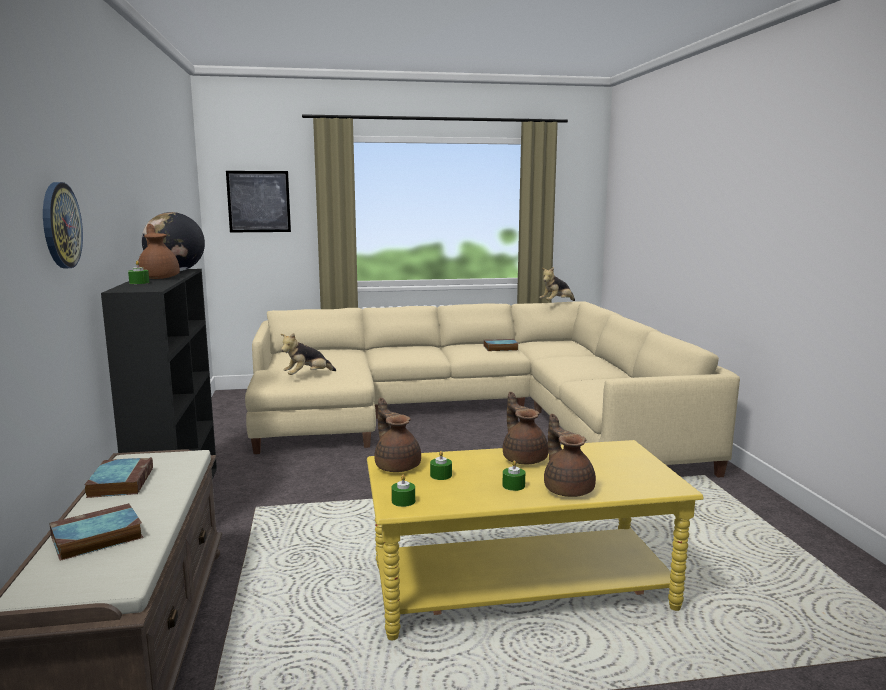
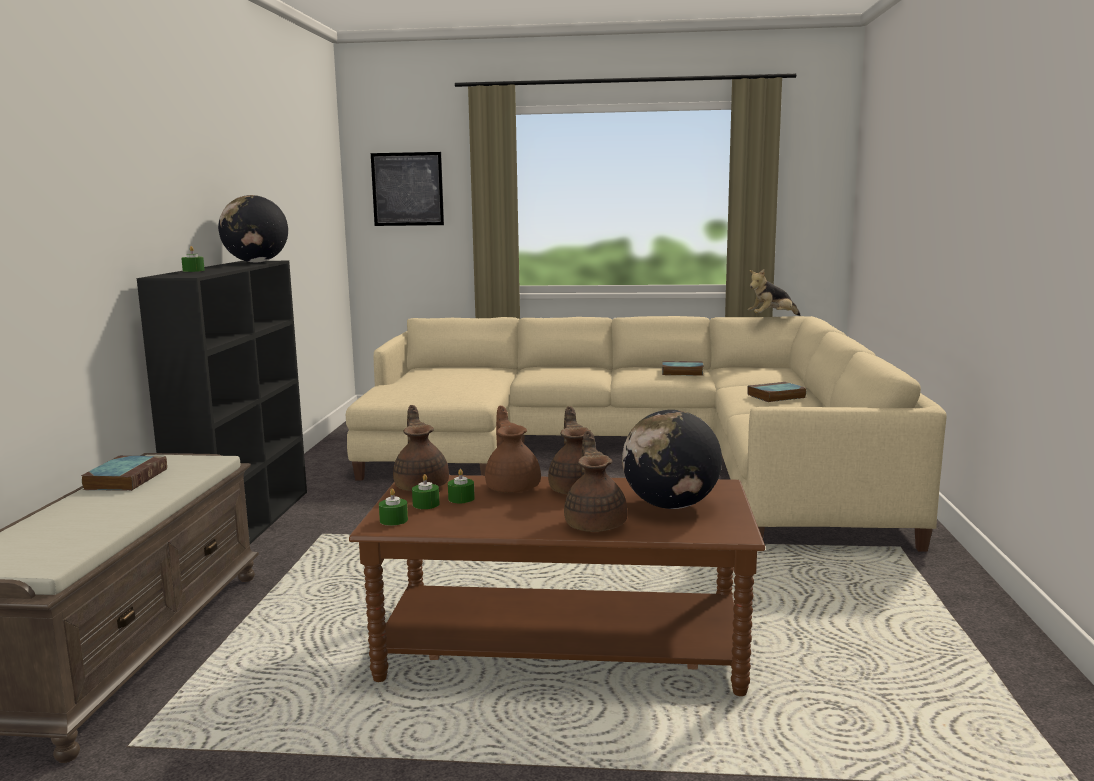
camera: 15 degrees right, 0 degrees up
wall clock [43,182,83,268] -> none
book [49,503,144,561] -> book moved to [747,382,806,402]
brown teapot [138,224,180,279] -> brown teapot moved to [485,406,541,493]
plush toy [281,333,336,375] -> none
yellow coffee table [367,440,703,640] -> brown coffee table [349,475,765,696]
green candle [502,460,525,491] -> green candle moved to [412,474,440,509]
none -> globe [622,410,722,509]

